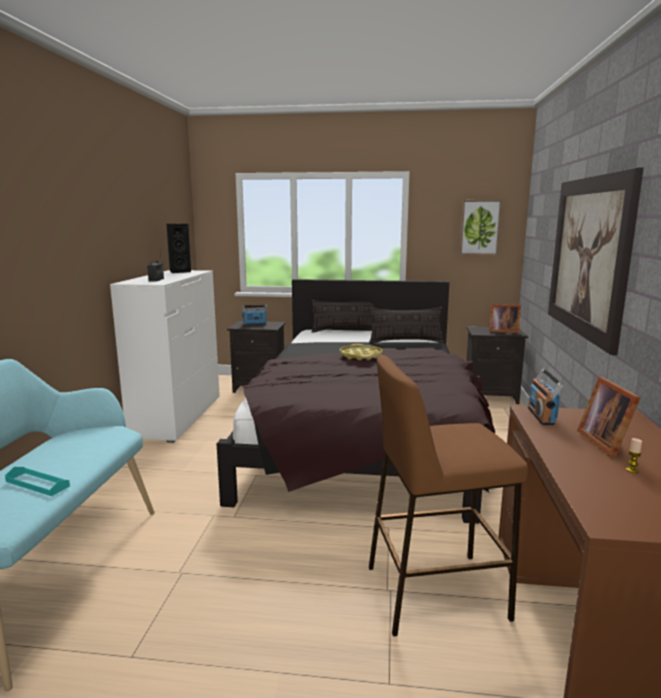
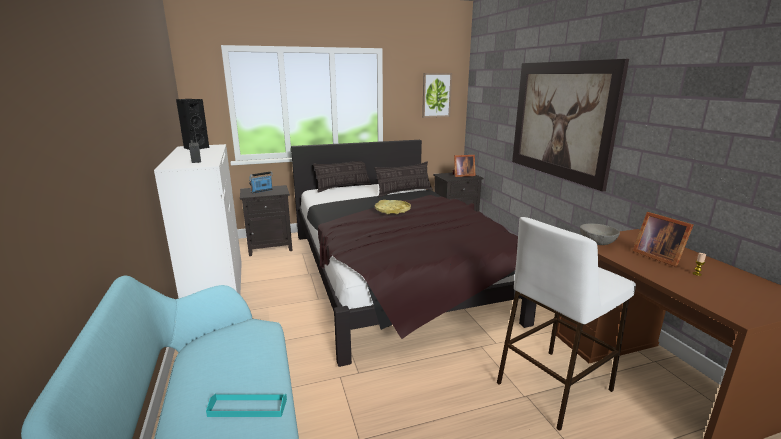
camera: 25 degrees left, 5 degrees up
brown stool [369,355,528,636] -> white stool [497,217,636,431]
radio [528,369,564,425] -> grey bowl [580,224,620,245]

